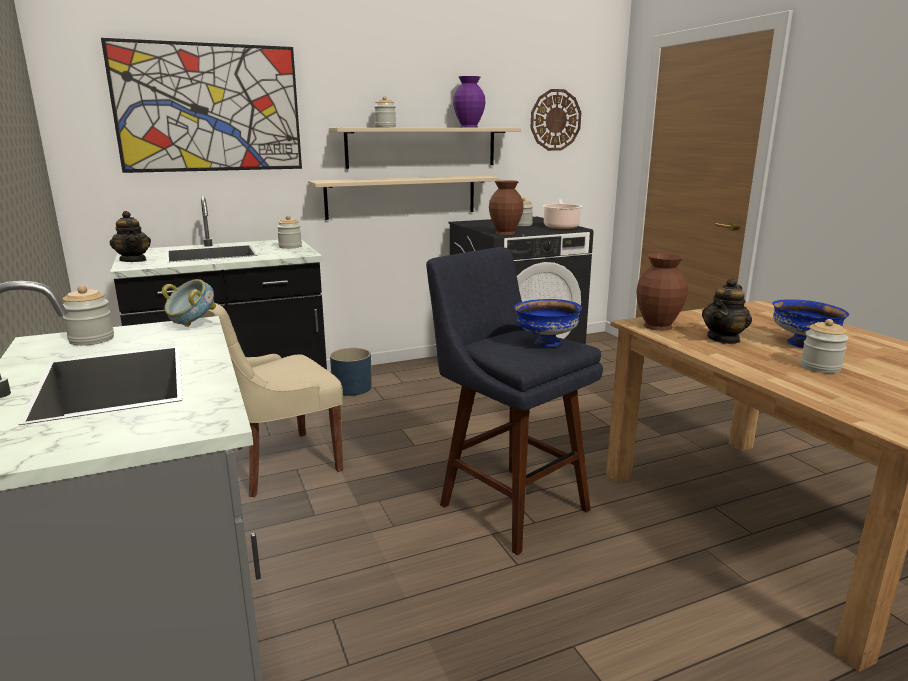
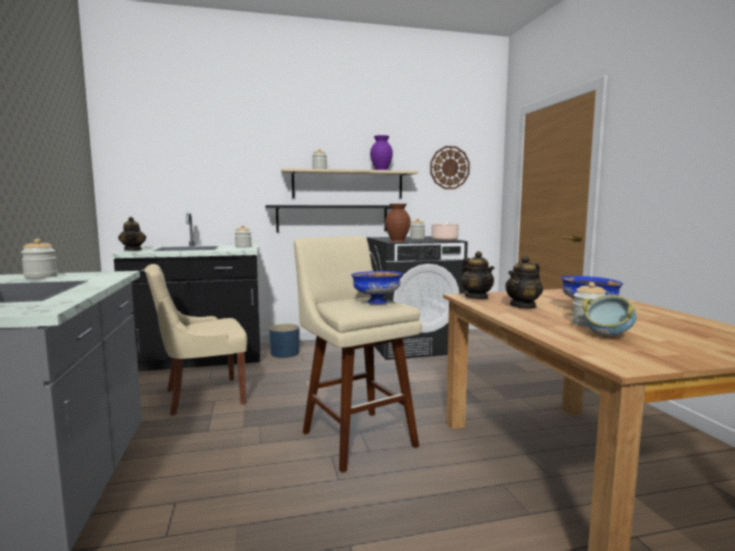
camera: 10 degrees right, 10 degrees down
picture [101,38,302,173] -> none
bowl [162,279,216,327] -> bowl moved to [582,295,637,338]
beige shelf [308,175,500,220] -> black shelf [265,205,392,233]
blue stool [426,247,603,555] -> beige stool [294,236,422,473]
brown vase [637,253,688,331] -> teapot [461,251,494,299]

